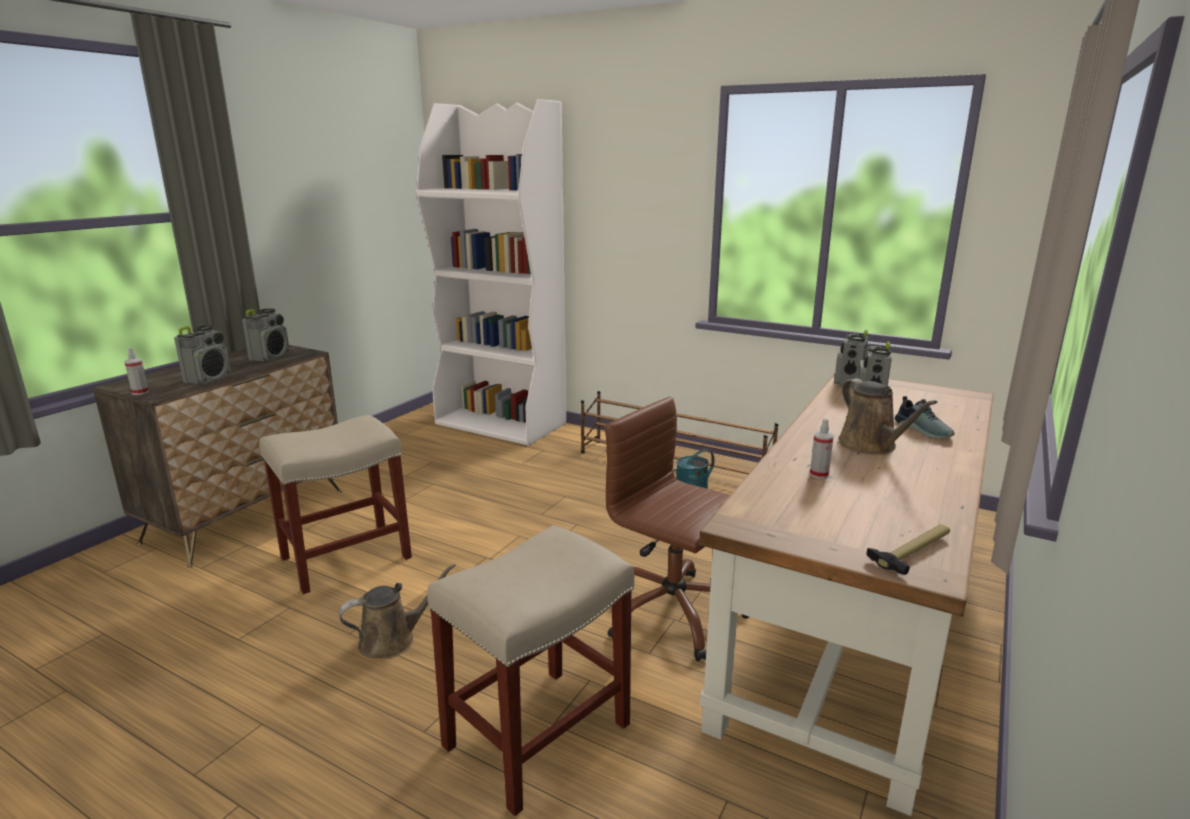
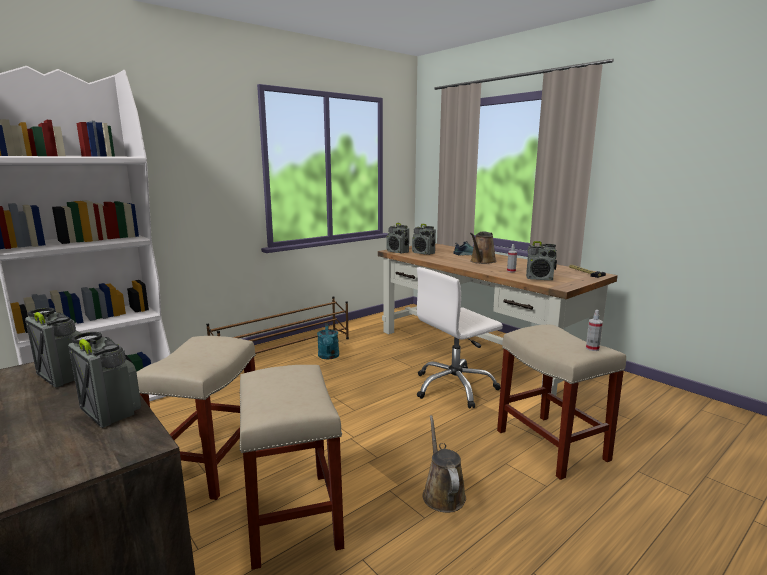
camera: 70 degrees left, 5 degrees down
spray bottle [124,348,149,395] -> spray bottle moved to [586,310,603,351]
brown office chair [605,397,749,661] -> white office chair [417,267,503,409]
brown watering can [838,378,938,454] -> brown watering can turned 120 degrees clockwise [470,232,497,264]
none -> beige stool [136,336,256,500]
none -> radio [526,241,557,280]

